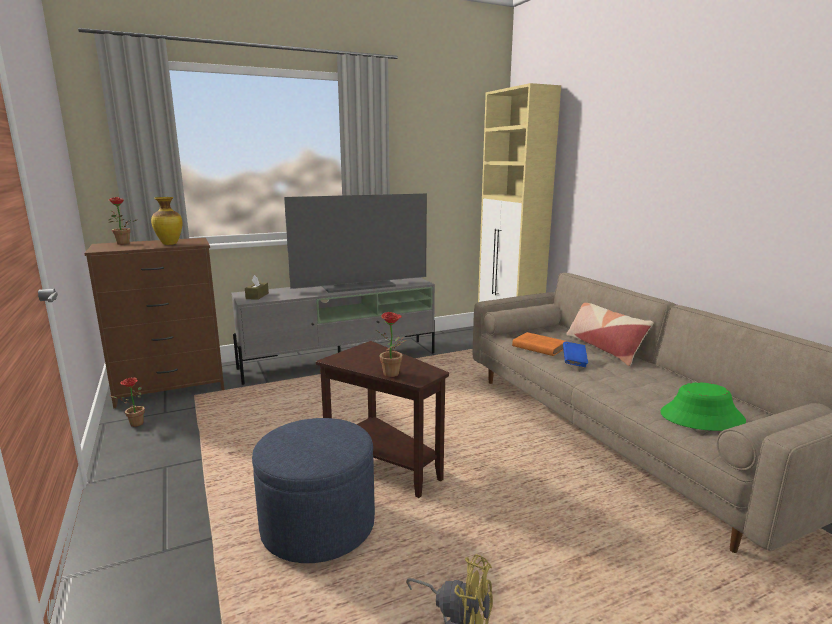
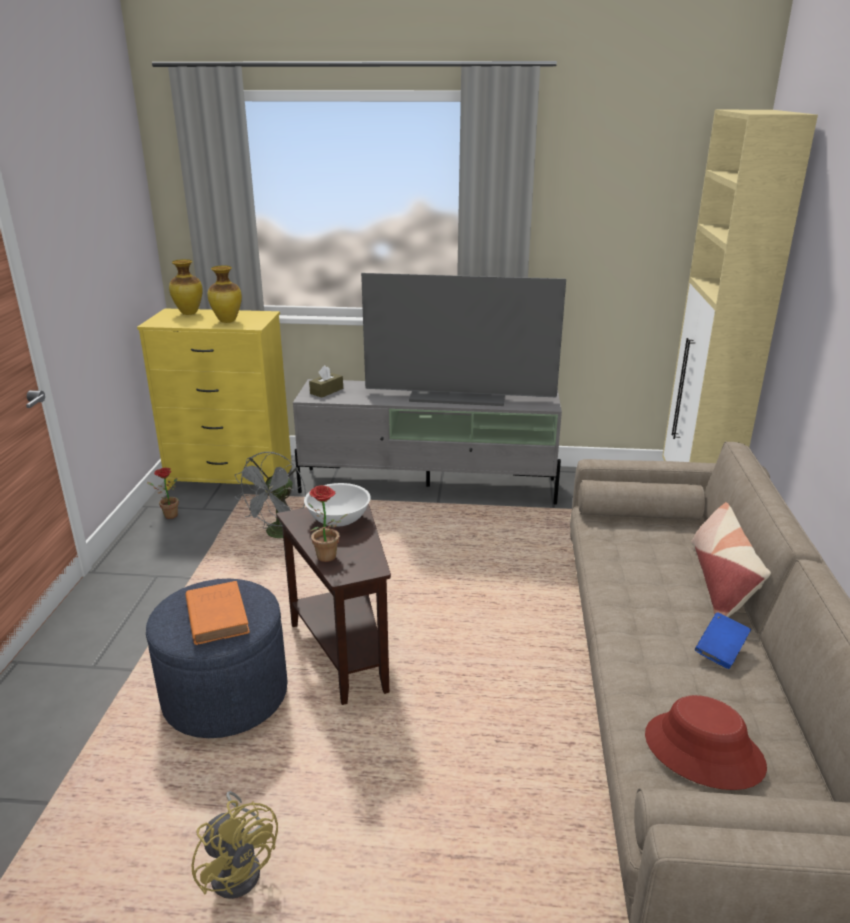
camera: 30 degrees right, 10 degrees up
brown dresser [84,238,224,408] -> yellow dresser [137,308,292,490]
potted plant [108,197,136,245] -> vase [169,259,203,315]
orange book [512,332,567,356] -> orange book moved to [185,581,250,645]
blue book [563,341,588,367] -> blue book moved to [695,612,751,669]
green hat [660,382,746,431] -> red hat [645,695,767,790]
none -> grey fan [234,452,306,538]
none -> white bowl [304,483,371,527]

